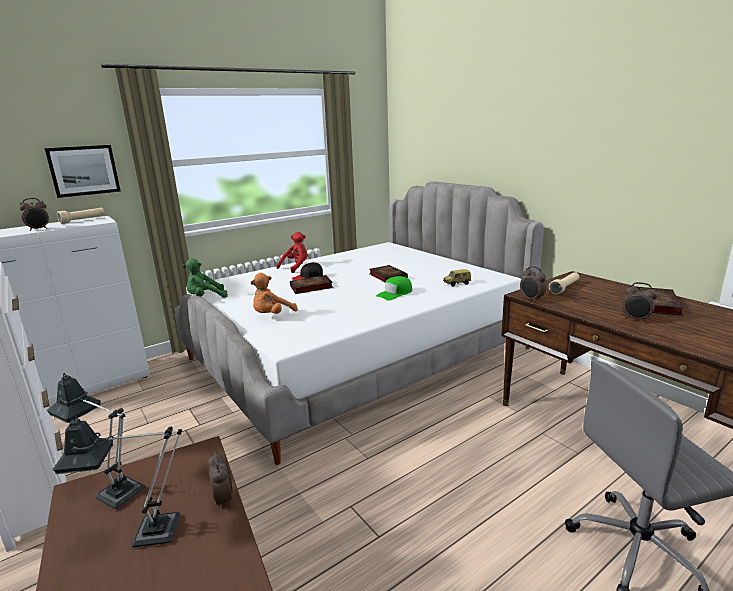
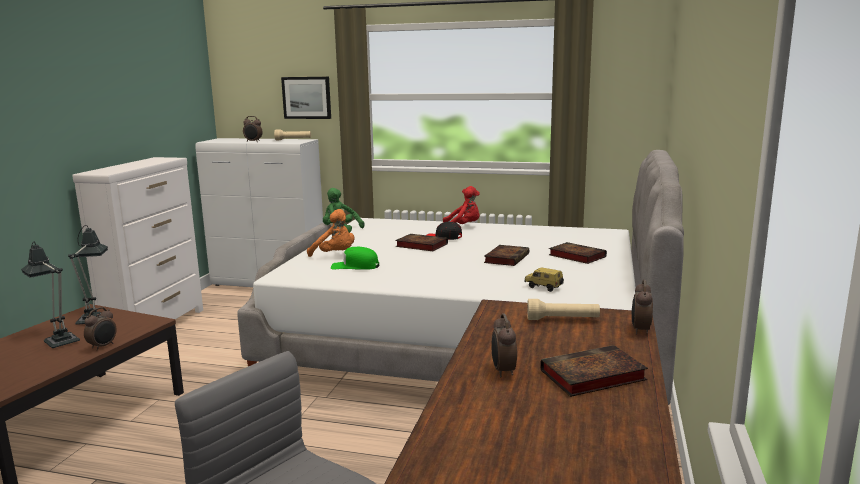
camera: 50 degrees right, 5 degrees down
orange plush toy [251,273,298,314] -> orange plush toy turned 150 degrees counterclockwise [307,209,354,257]
green cap [376,276,412,301] -> green cap moved to [331,247,379,270]
alarm clock [520,266,547,302] -> alarm clock moved to [632,280,653,334]
none -> book [549,242,607,264]

